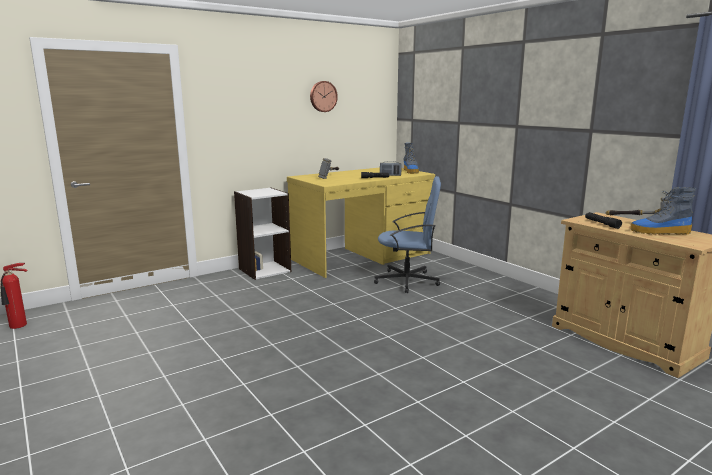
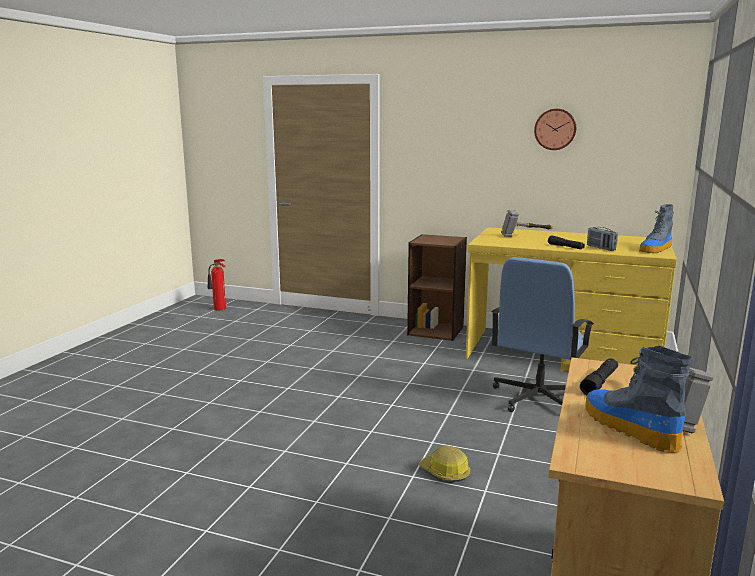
camera: 55 degrees right, 0 degrees up
white bookcase [234,187,291,280] -> brown bookcase [407,234,467,341]
blue office chair [374,176,441,293] -> blue office chair turned 60 degrees clockwise [491,257,594,412]
none -> hard hat [419,446,470,482]

